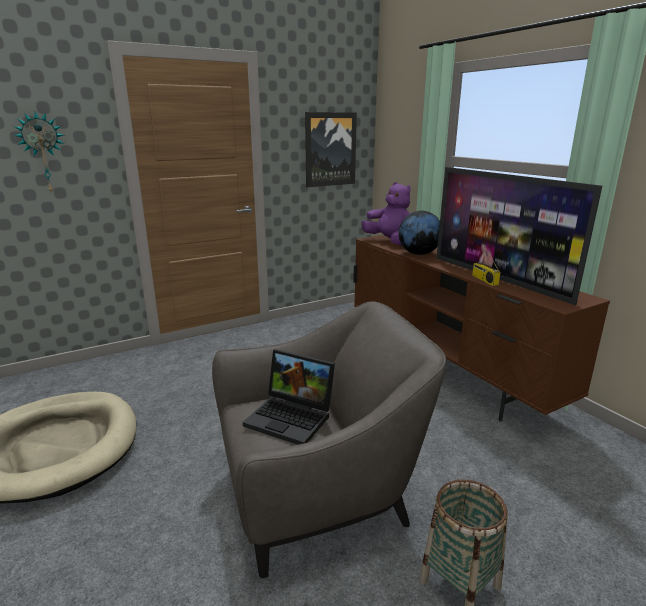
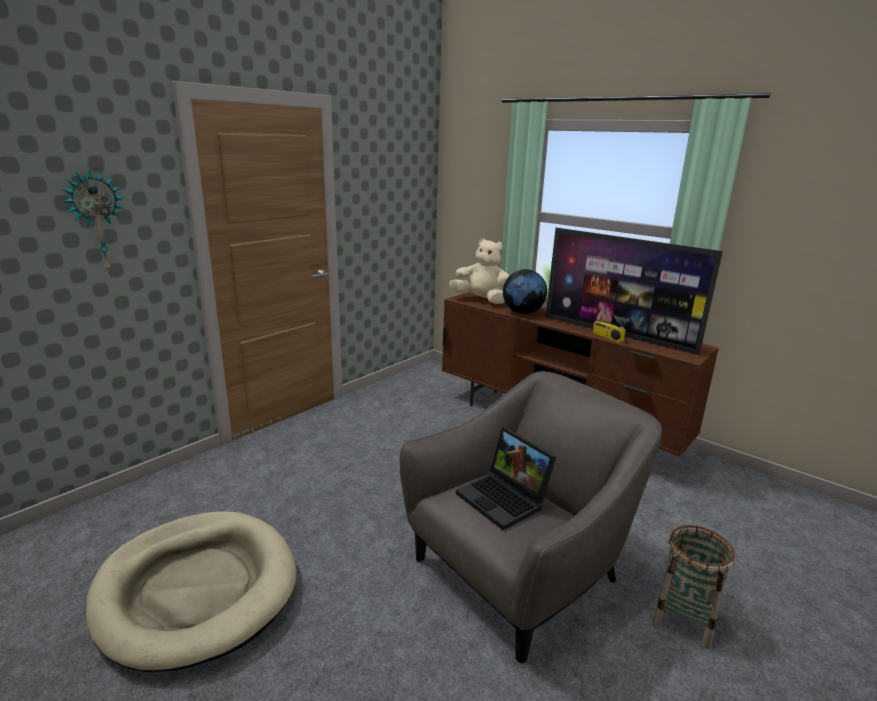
camera: 20 degrees left, 0 degrees up
laptop [243,349,335,445] -> laptop turned 45 degrees clockwise [456,427,556,530]
picture [305,112,357,187] -> none
purple plush toy [361,182,411,245] -> beige plush toy [449,238,510,304]

